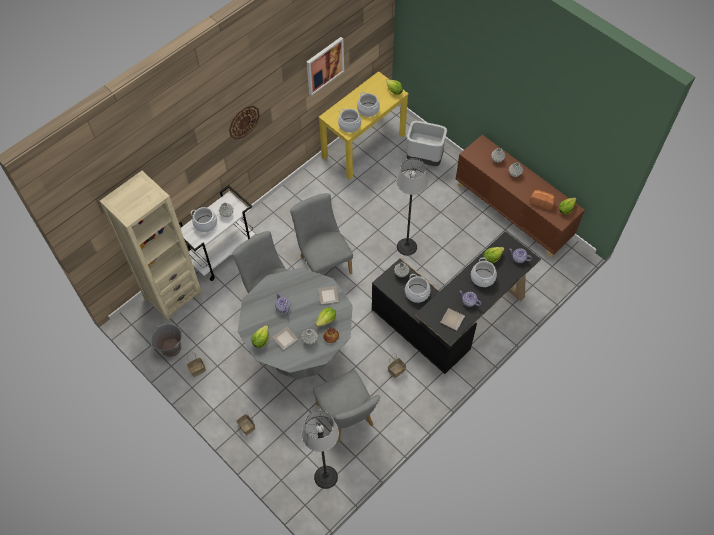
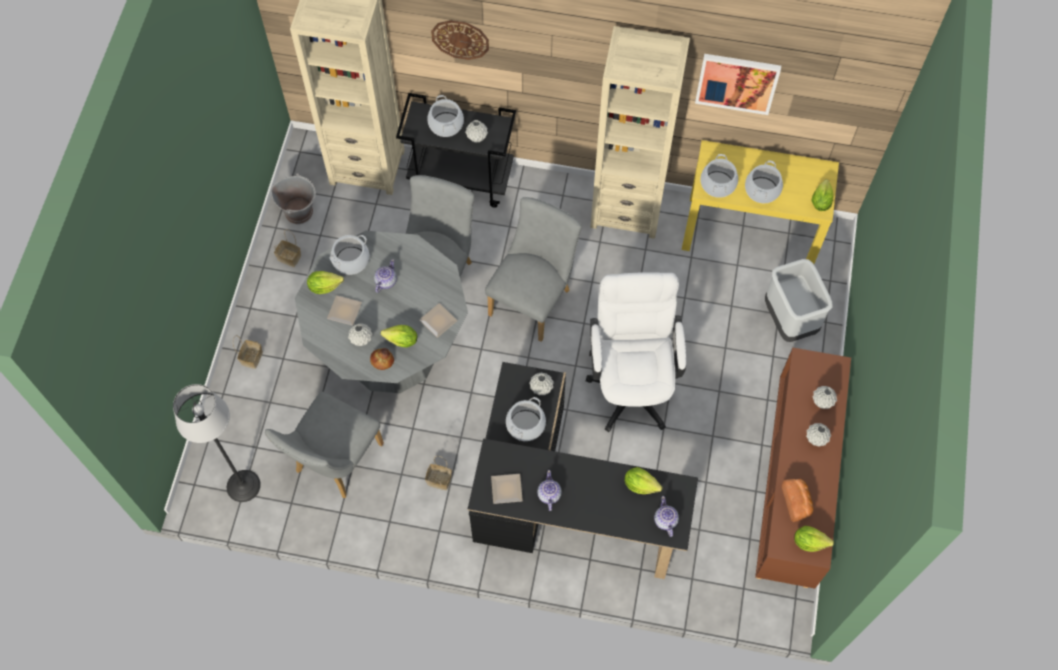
camera: 55 degrees right, 5 degrees up
white cart [179,185,255,281] -> black cart [396,93,516,208]
wall clock [229,106,260,139] -> wall clock moved to [431,20,489,60]
floor lamp [396,158,428,256] -> white office chair [586,272,686,432]
cooking pot [471,258,497,287] -> cooking pot moved to [330,235,369,275]
none -> beige bookcase [590,26,690,239]

